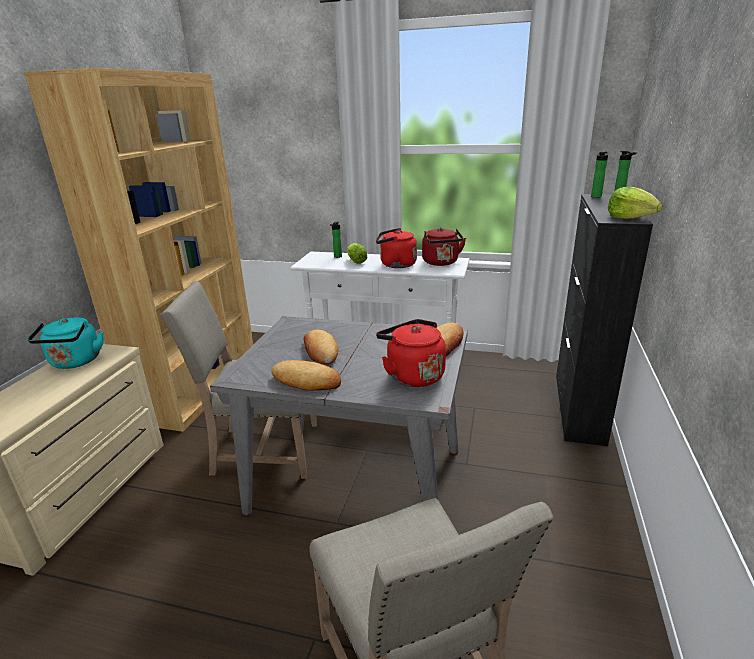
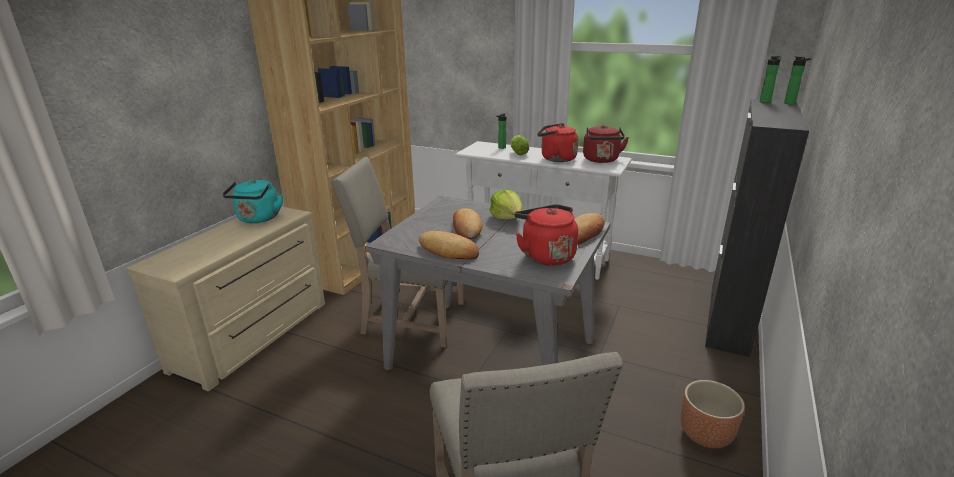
camera: 10 degrees right, 0 degrees up
lettuce [608,187,663,219] -> lettuce moved to [489,189,523,220]
none -> brown planter [681,380,745,448]

